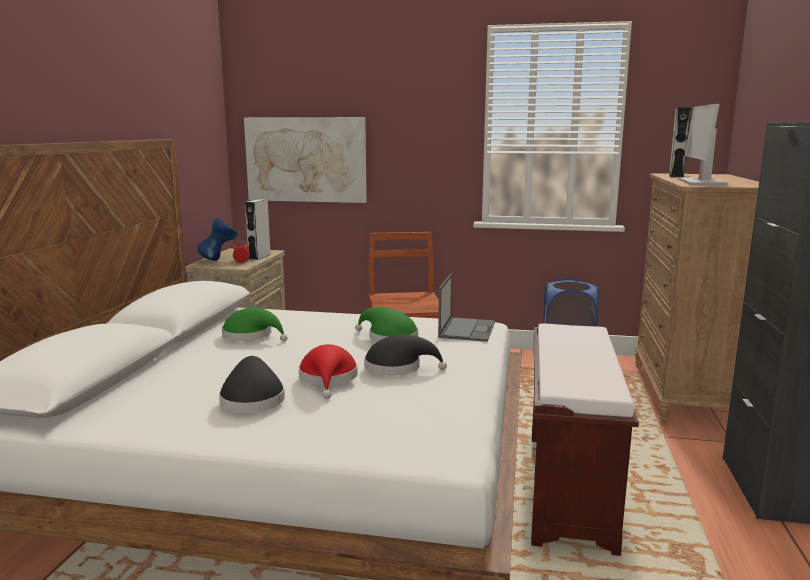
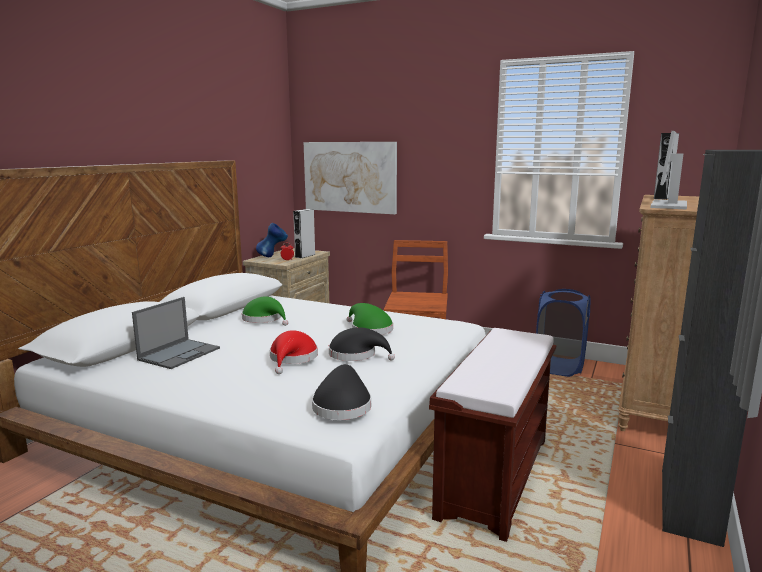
camera: 15 degrees right, 0 degrees up
black hat [219,356,285,413] -> black hat moved to [312,364,371,420]
laptop [438,273,495,342] -> laptop moved to [132,297,220,369]

